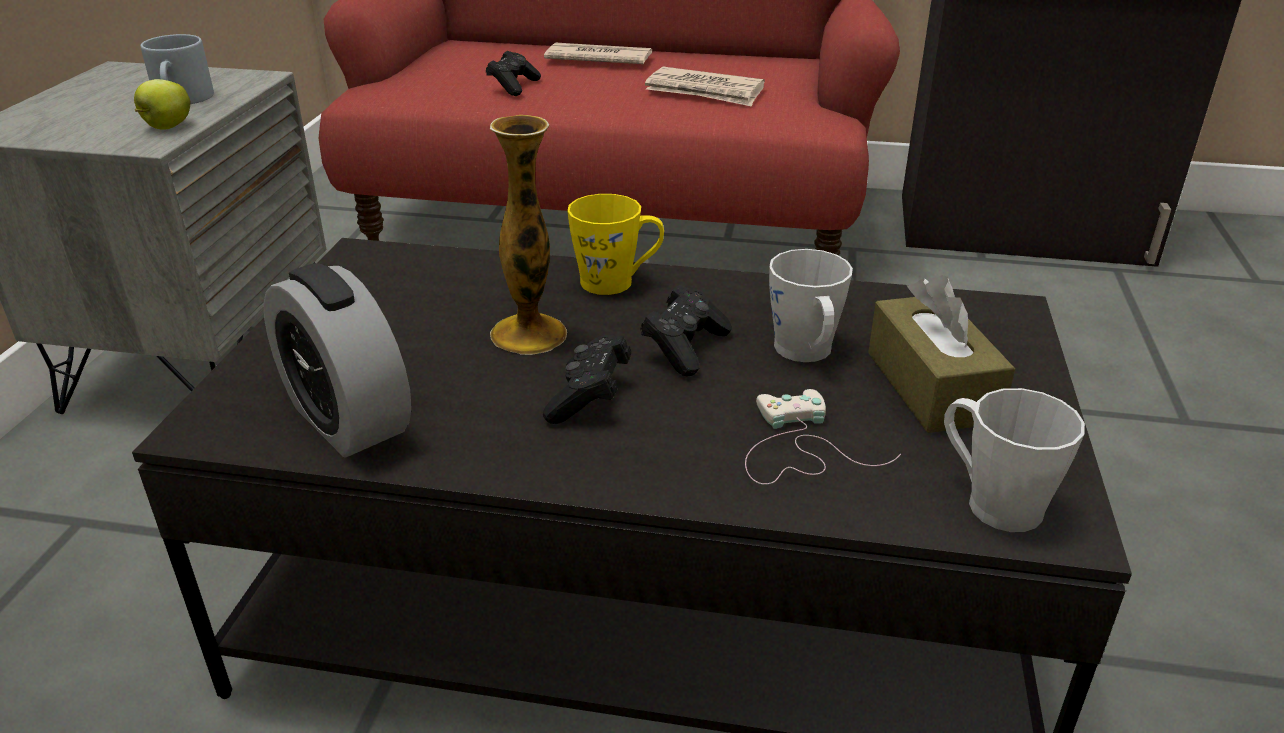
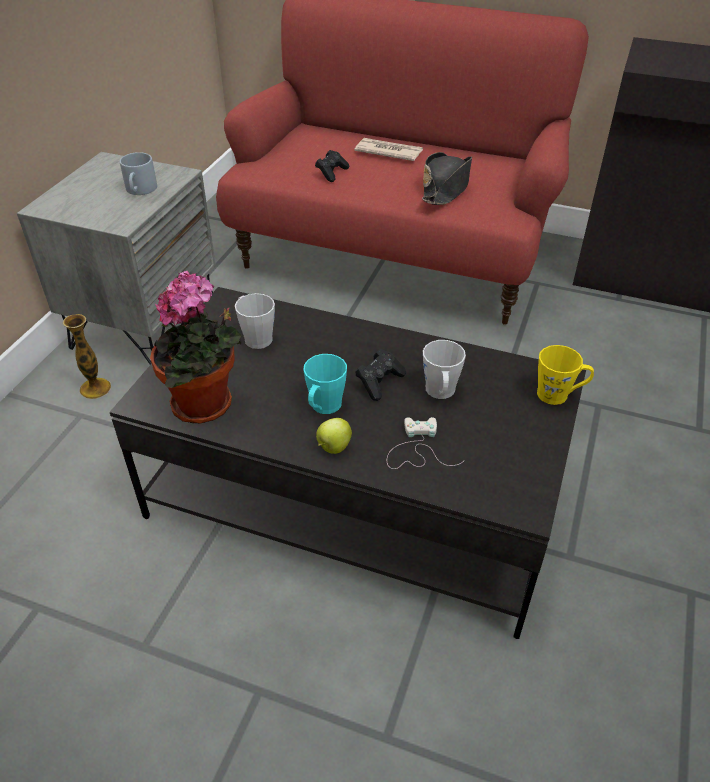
camera: 10 degrees right, 10 degrees up
apple [134,79,191,130] -> apple moved to [316,418,352,454]
alarm clock [263,263,412,458] -> potted plant [150,271,242,423]
vase [490,115,567,355] -> vase moved to [62,314,111,399]
black game controller [543,335,631,424] -> turquoise mug [303,354,347,414]
yellow mug [567,194,664,295] -> yellow mug moved to [537,345,594,405]
newspaper [645,67,765,107] -> black hat [422,152,472,205]
brown tissue box [868,275,1015,433] -> none
grey mug [944,388,1085,532] -> grey mug moved to [235,293,275,349]

